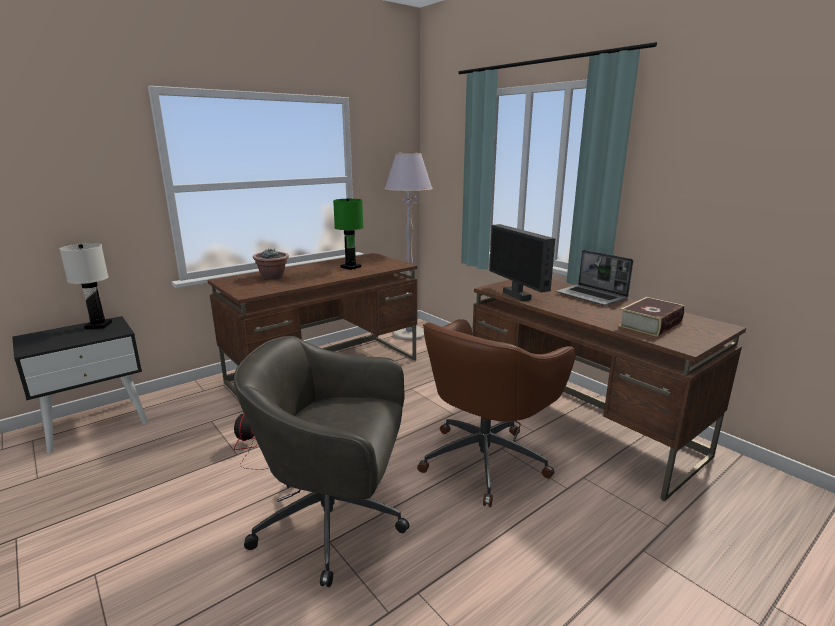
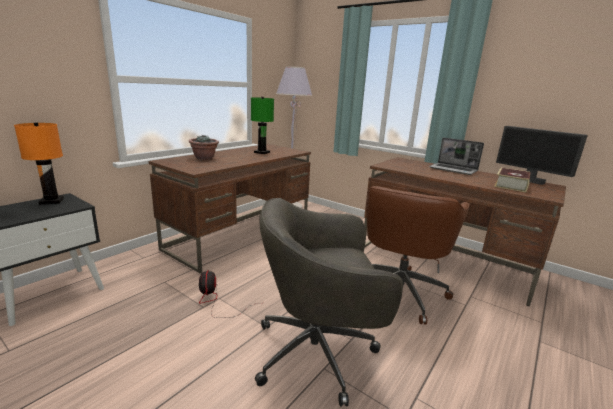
camera: 15 degrees left, 0 degrees up
white table lamp [59,243,112,329] -> orange table lamp [14,123,64,205]
monitor [489,224,555,301] -> monitor moved to [496,126,588,185]

